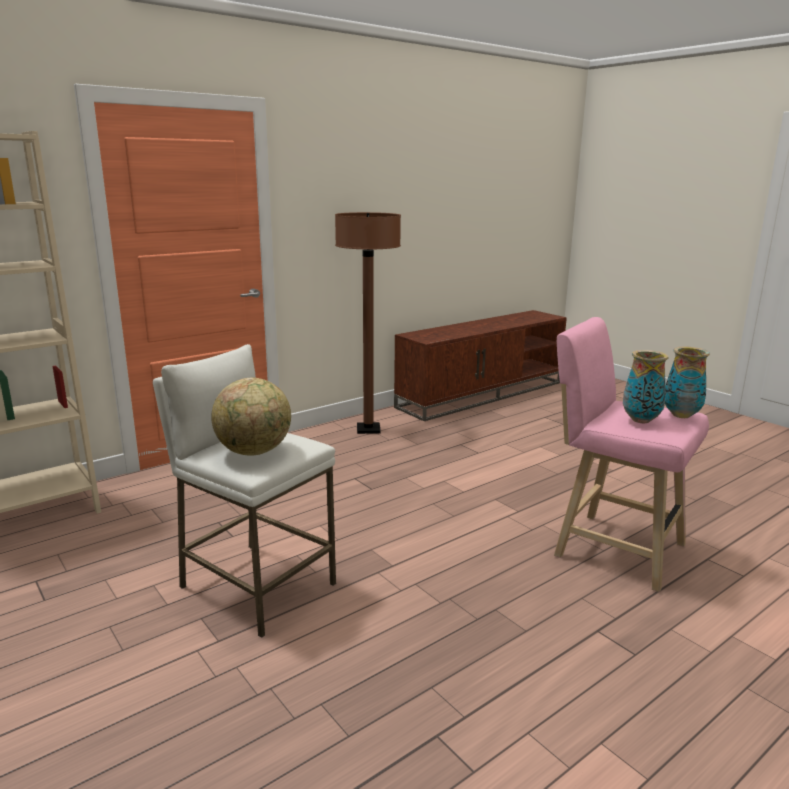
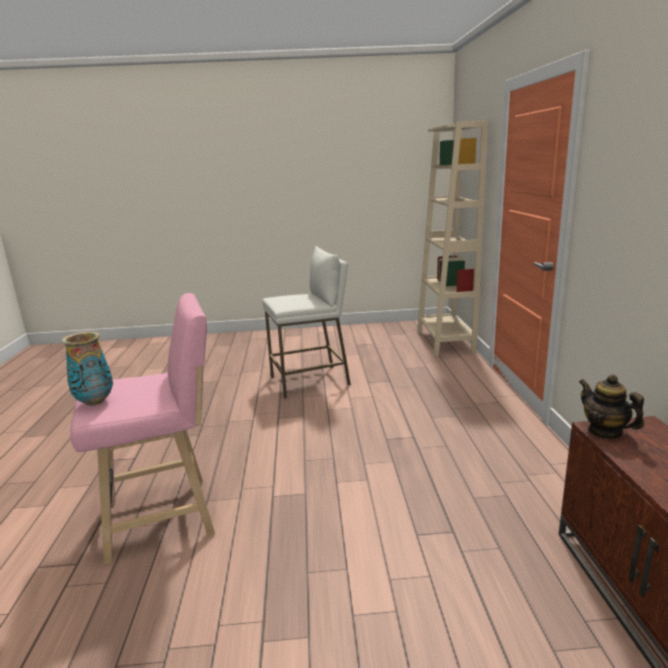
camera: 125 degrees right, 0 degrees up
globe [211,378,291,455] -> none
brown floor lamp [335,212,401,434] -> none
vase [623,350,668,423] -> none
none -> teapot [579,374,644,439]

